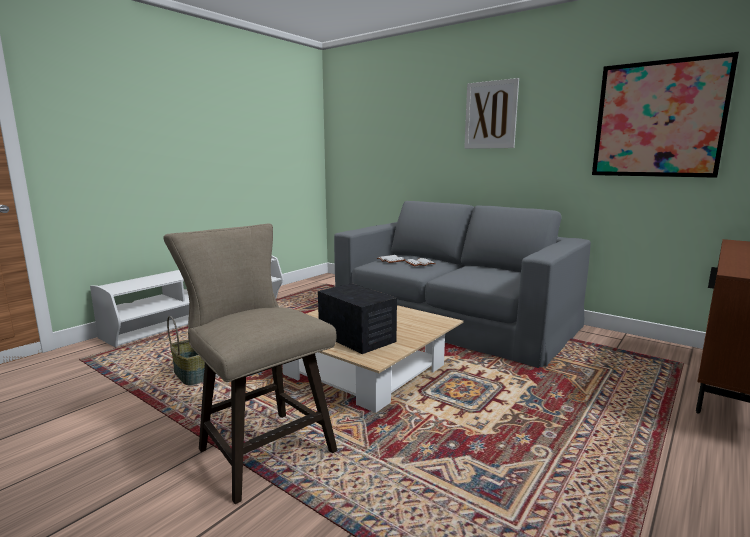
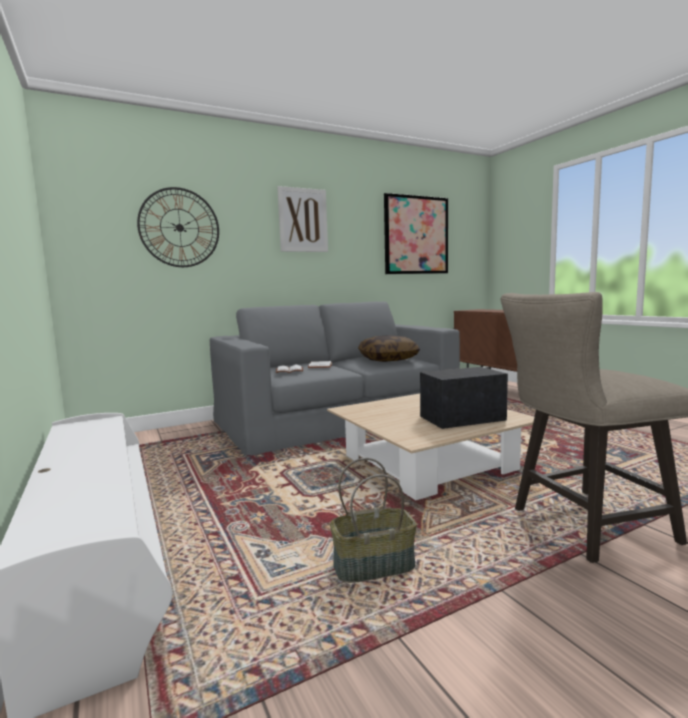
camera: 65 degrees left, 5 degrees down
none -> wall clock [137,187,219,267]
none -> pillow [358,335,420,362]

